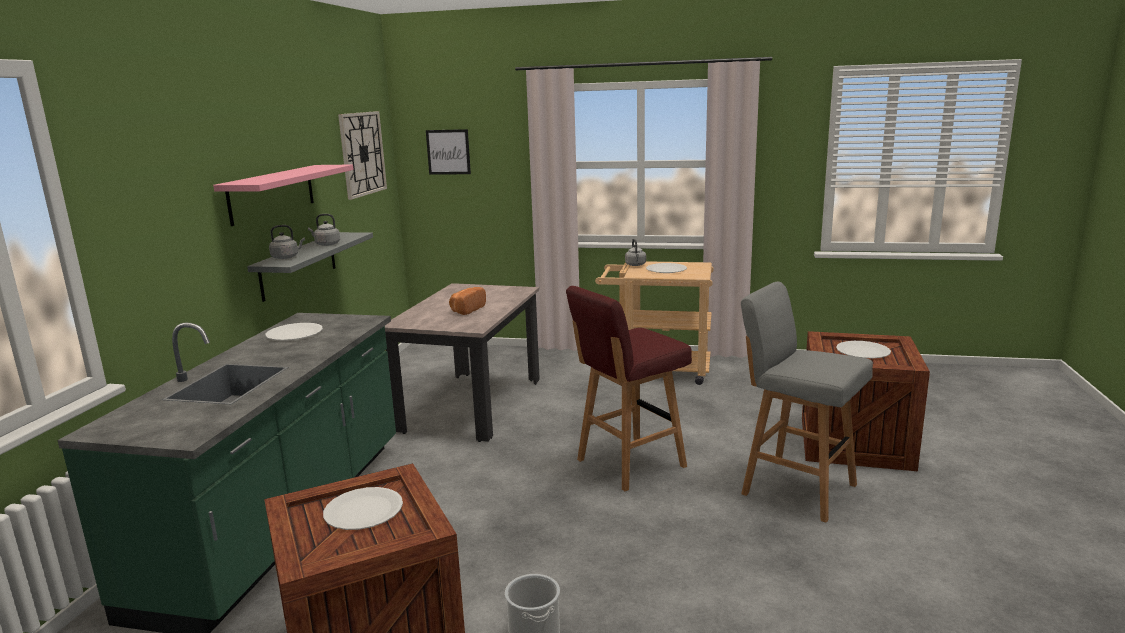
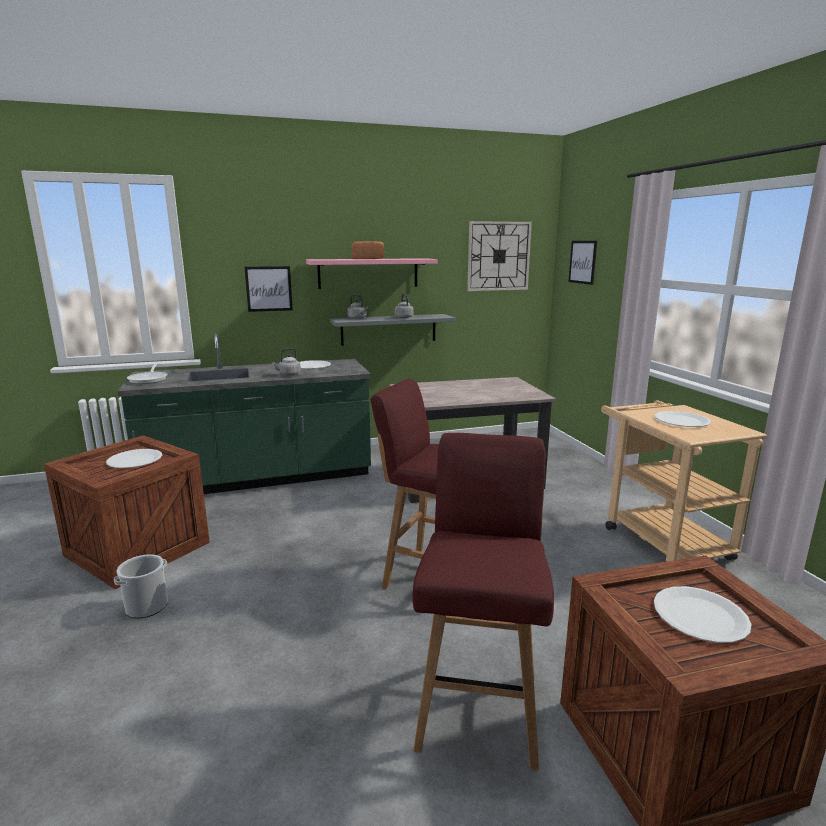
camera: 60 degrees right, 0 degrees up
bread [449,287,486,315] -> bread moved to [352,241,384,259]
grey kettle [625,239,646,266] -> grey kettle moved to [272,348,301,376]
grey stool [741,282,873,523] -> red stool [413,433,554,771]
none -> frying pan [127,363,168,384]
none -> picture [244,266,293,312]

